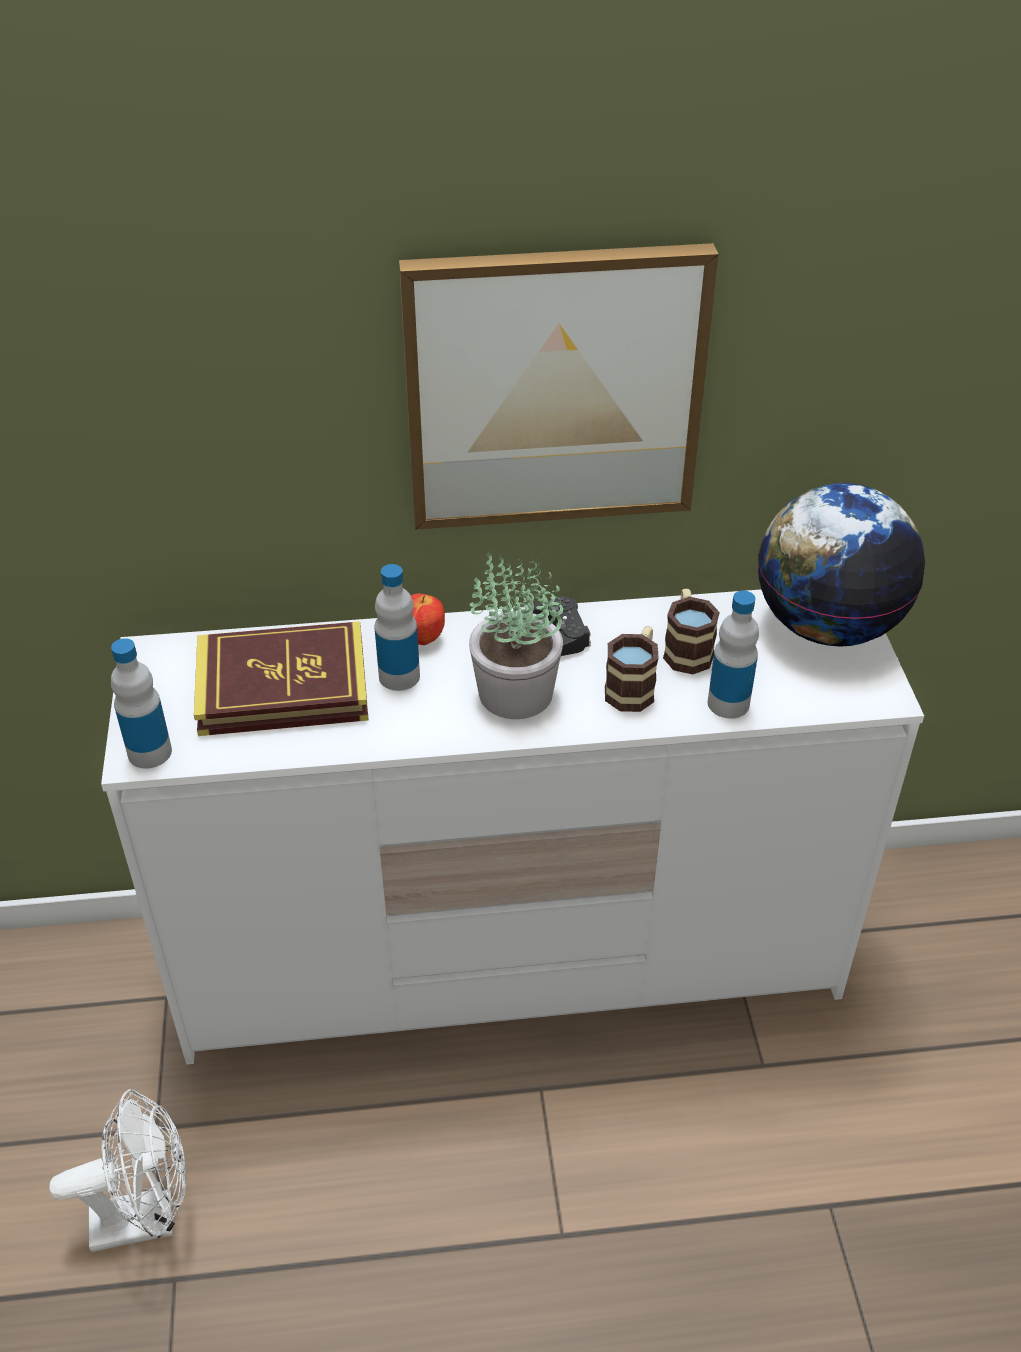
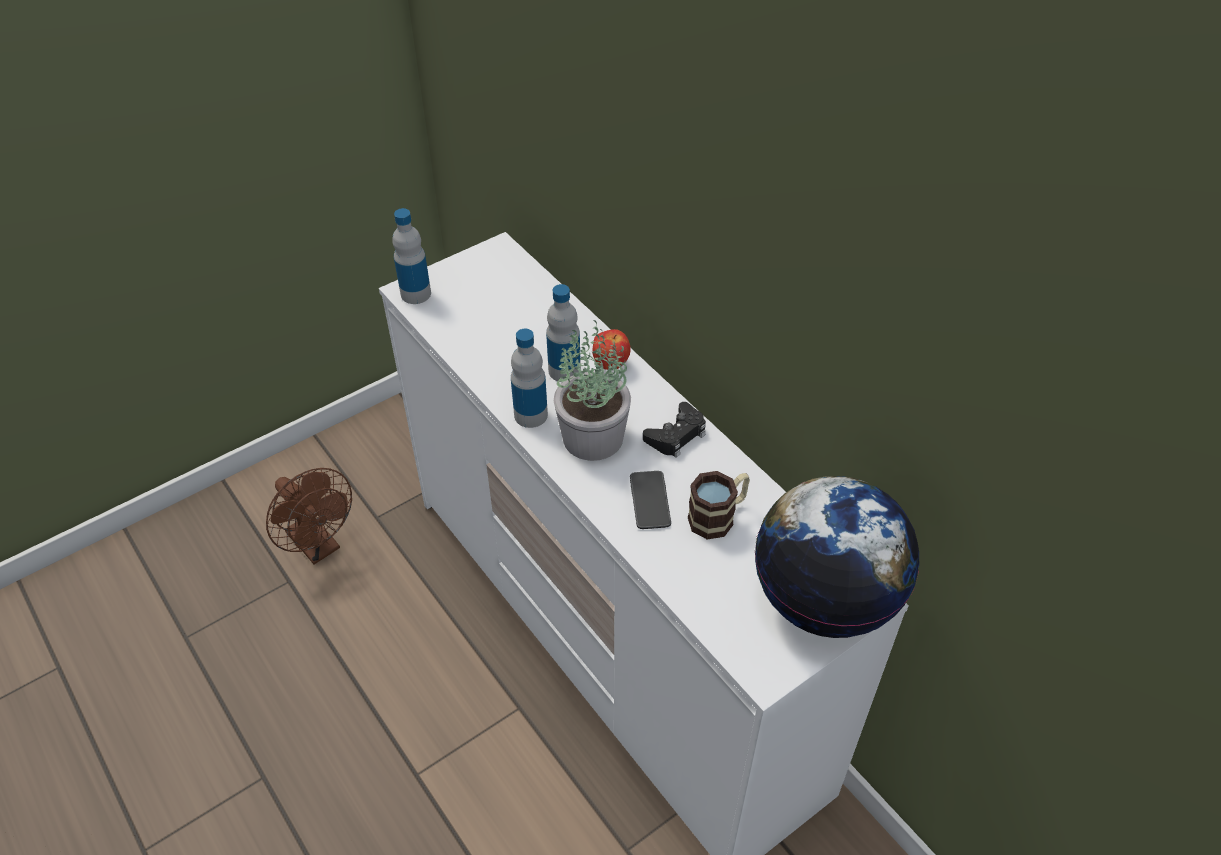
camera: 60 degrees right, 5 degrees up
white fan [49,1089,186,1252] -> brown fan [266,468,352,565]
book [194,621,369,736] -> none
picture [399,243,718,530] -> none
mug [605,626,659,712] -> phone [630,471,671,529]
bottle [708,591,759,719] -> bottle moved to [511,329,548,428]

